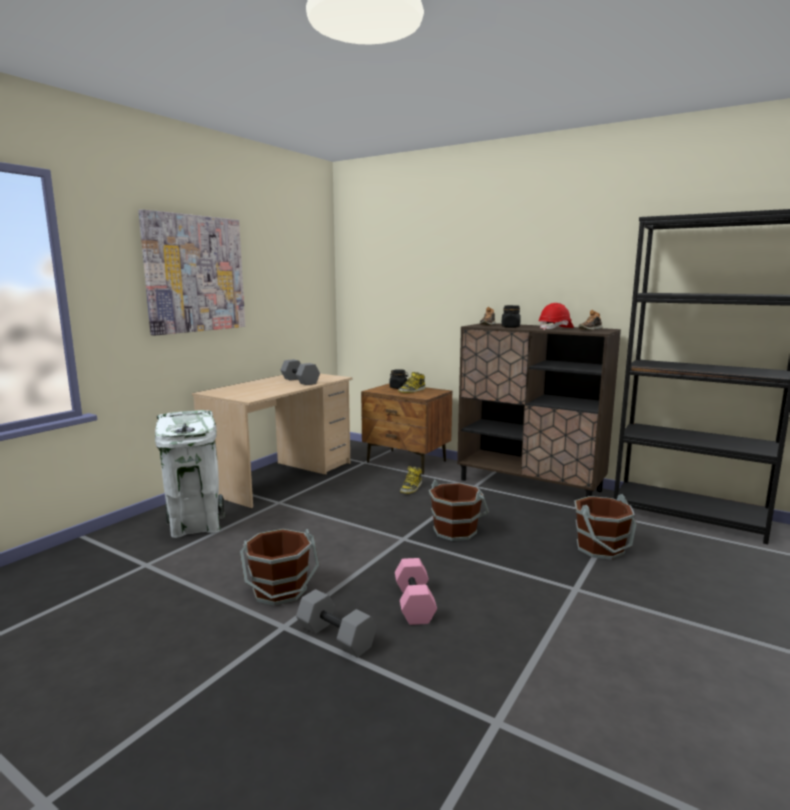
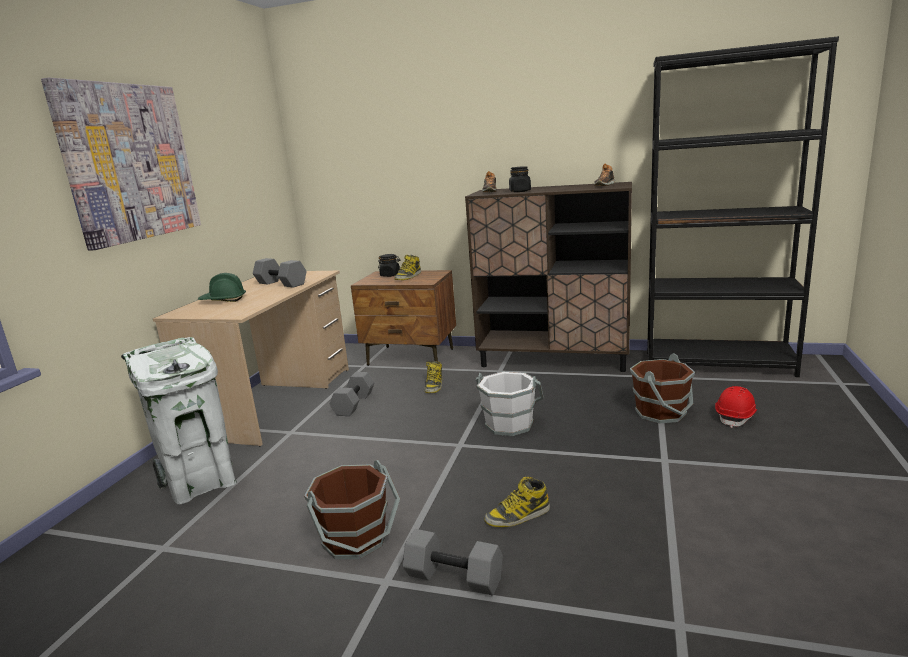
camera: 15 degrees left, 5 degrees up
pink dumbbell [395,558,437,625] -> boot [484,477,550,527]
brown bucket [429,480,489,541] -> white bucket [476,371,544,436]
red hard hat [538,303,574,330] -> red hard hat moved to [715,386,758,428]
none -> green hard hat [198,273,246,302]
none -> grey dumbbell [330,372,375,416]

